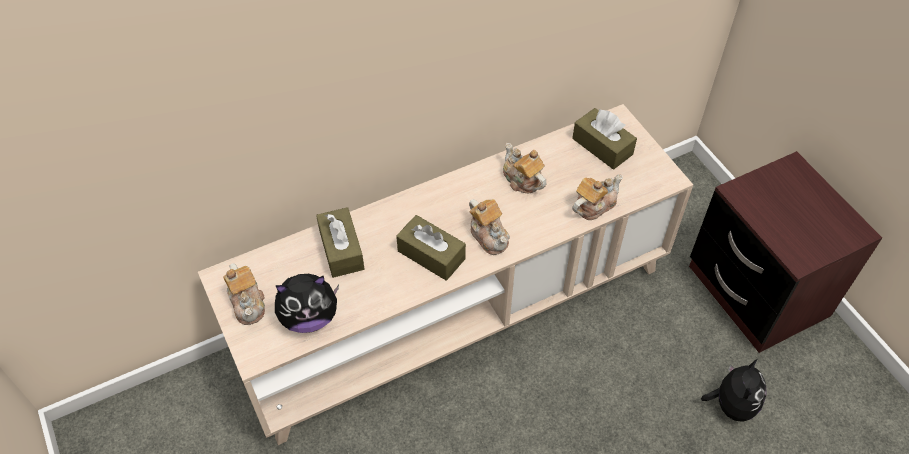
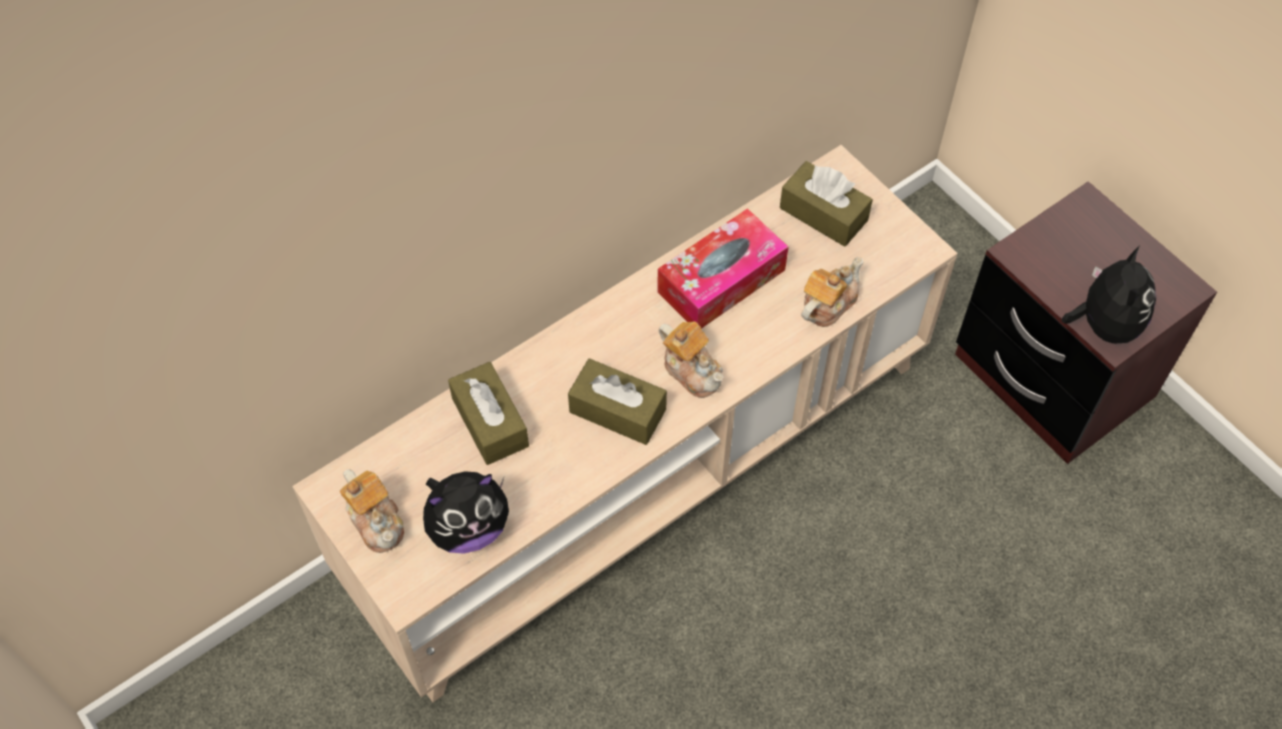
camera: 10 degrees left, 5 degrees up
teapot [503,143,546,194] -> tissue box [657,208,788,329]
plush toy [701,359,767,422] -> plush toy moved to [1061,246,1156,343]

